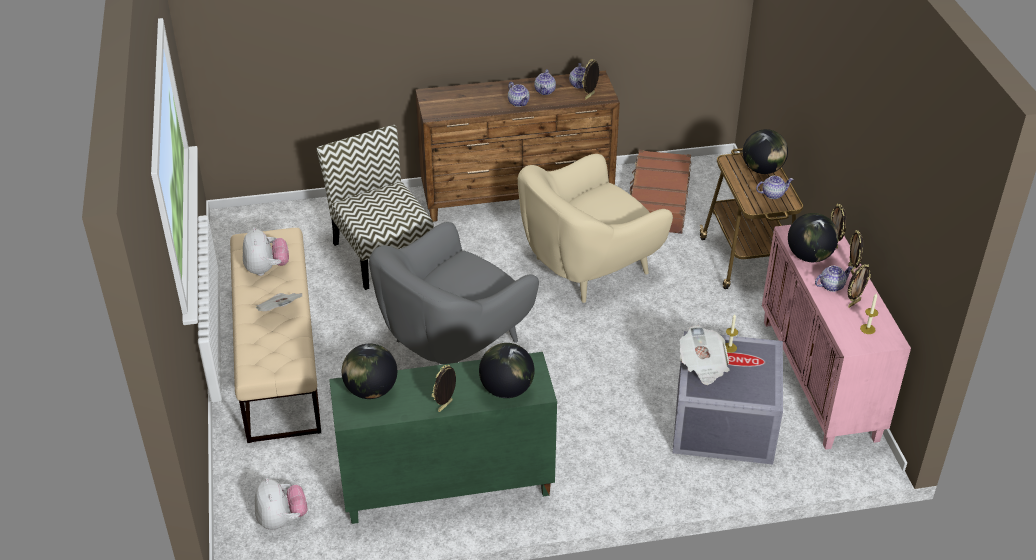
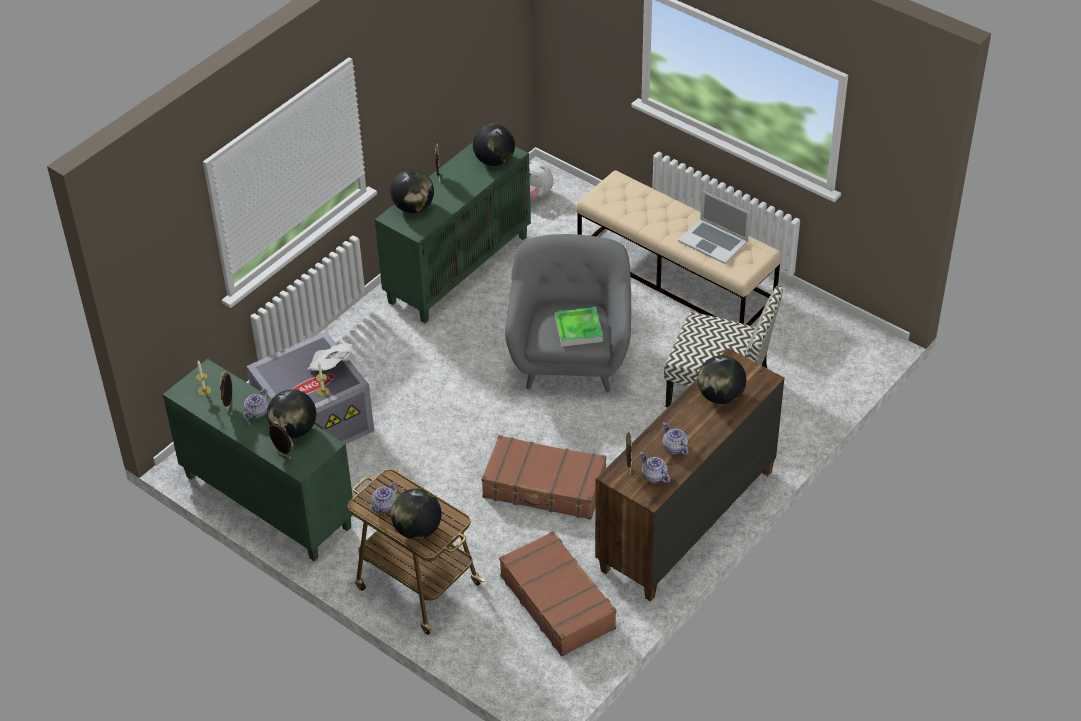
camera: 140 degrees right, 5 degrees up
plush toy [243,227,289,276] -> laptop [678,191,750,264]
newspaper [256,293,303,311] -> none
teapot [508,82,530,107] -> none
beige armchair [518,154,673,303] -> brown suitcase [481,435,606,520]
pink cabinet [762,225,911,450] -> green cabinet [163,359,353,561]
picture frame [848,230,863,275] -> none
none -> tray [555,307,603,347]
none -> globe [697,355,746,404]

